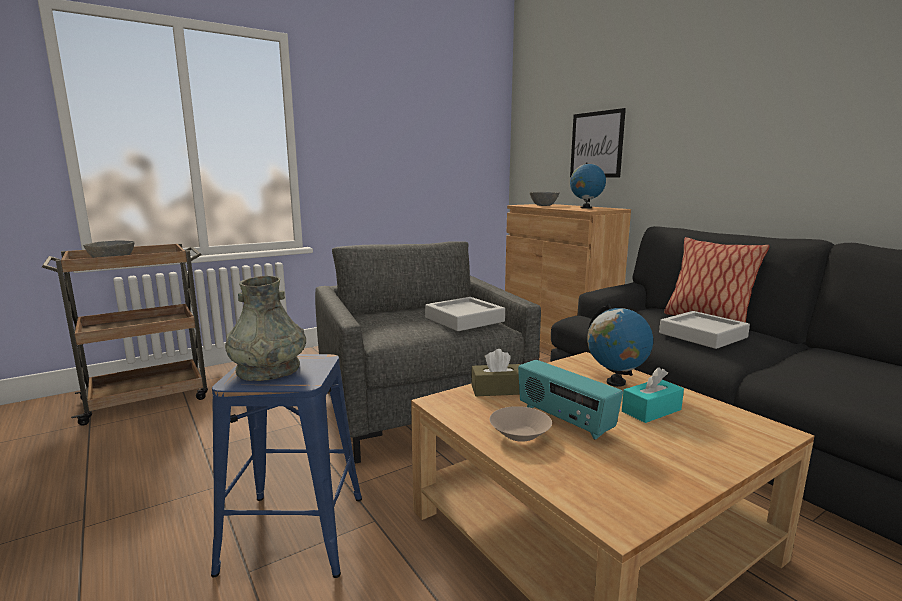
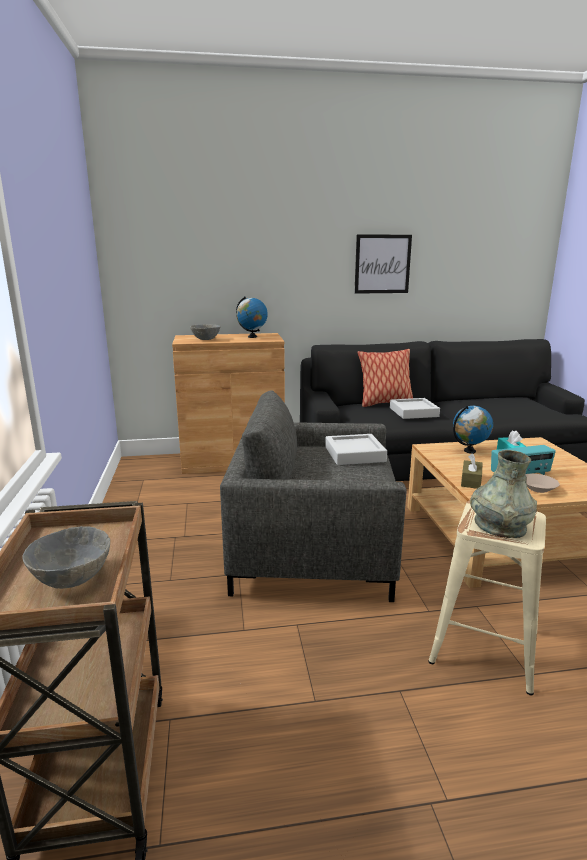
camera: 65 degrees left, 5 degrees up
blue stool [211,354,362,578] -> beige stool [428,500,546,696]
picture [570,108,626,178] -> picture moved to [354,234,412,294]

